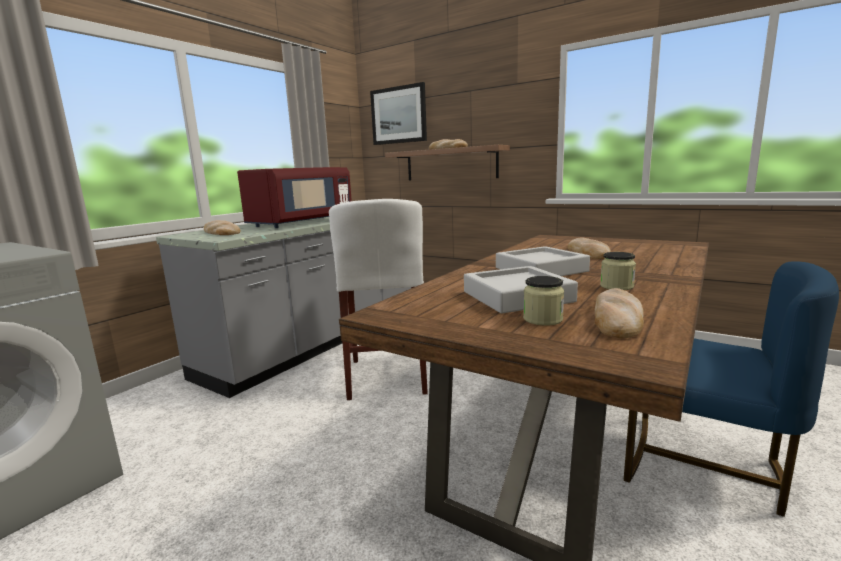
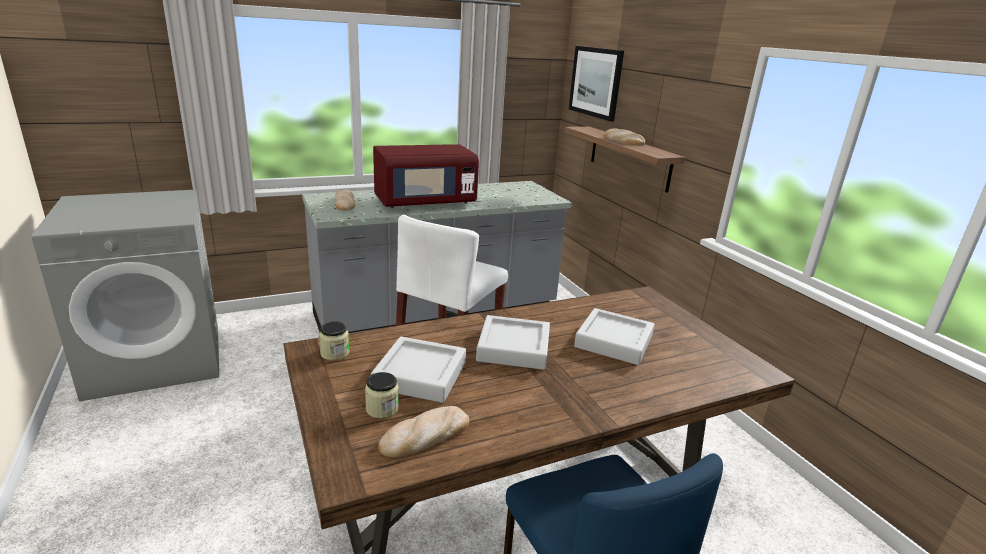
camera: 30 degrees right, 10 degrees up
bread [567,237,611,259] -> grey tray [574,308,655,365]
jar [600,252,636,290] -> jar moved to [319,321,350,360]

